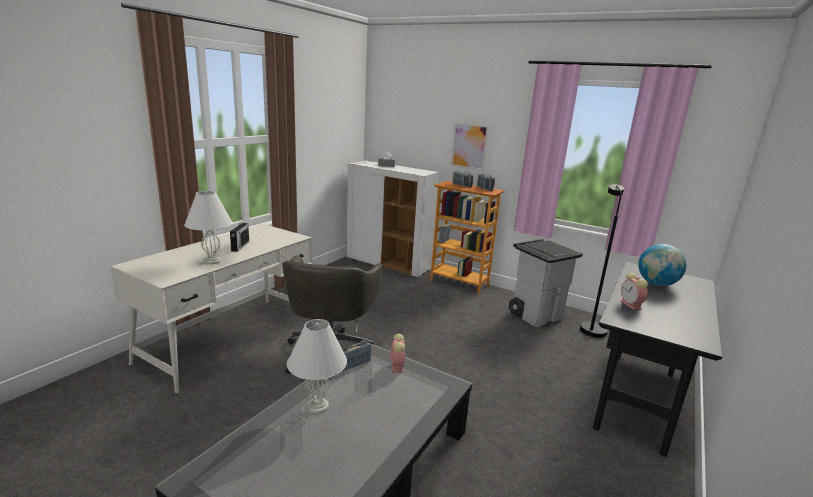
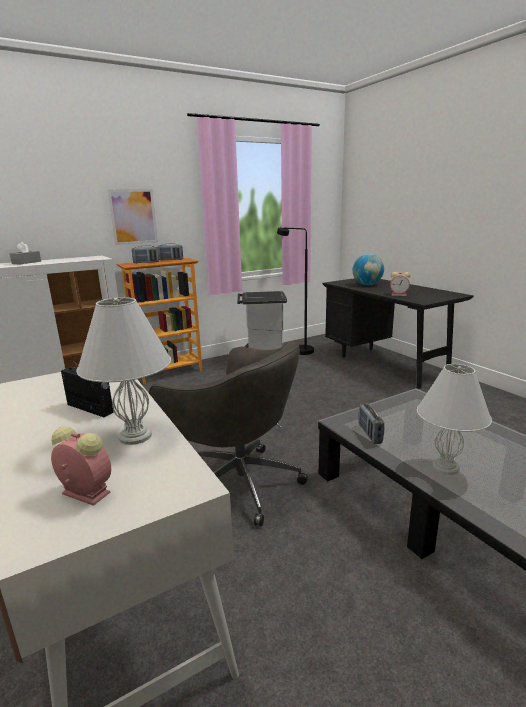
camera: 60 degrees left, 0 degrees up
alarm clock [389,334,405,373] -> alarm clock moved to [51,426,111,506]

